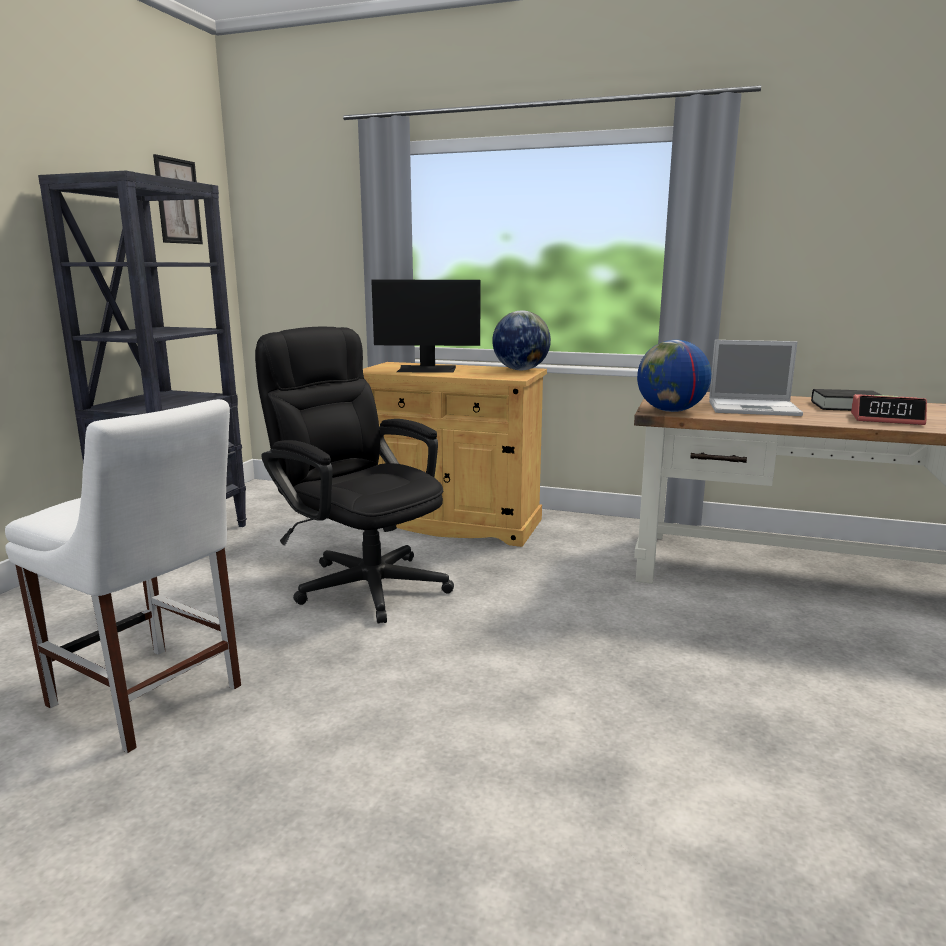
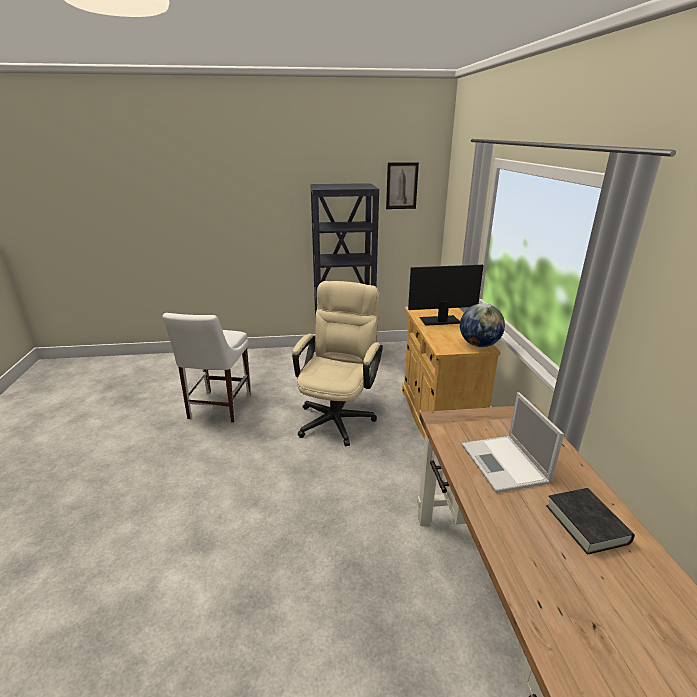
camera: 65 degrees right, 10 degrees up
black office chair [255,327,454,623] -> beige office chair [292,281,383,447]
monitor [371,280,480,373] -> monitor turned 105 degrees clockwise [408,265,484,326]
globe [637,340,711,412] -> none
alarm clock [851,394,927,425] -> none

